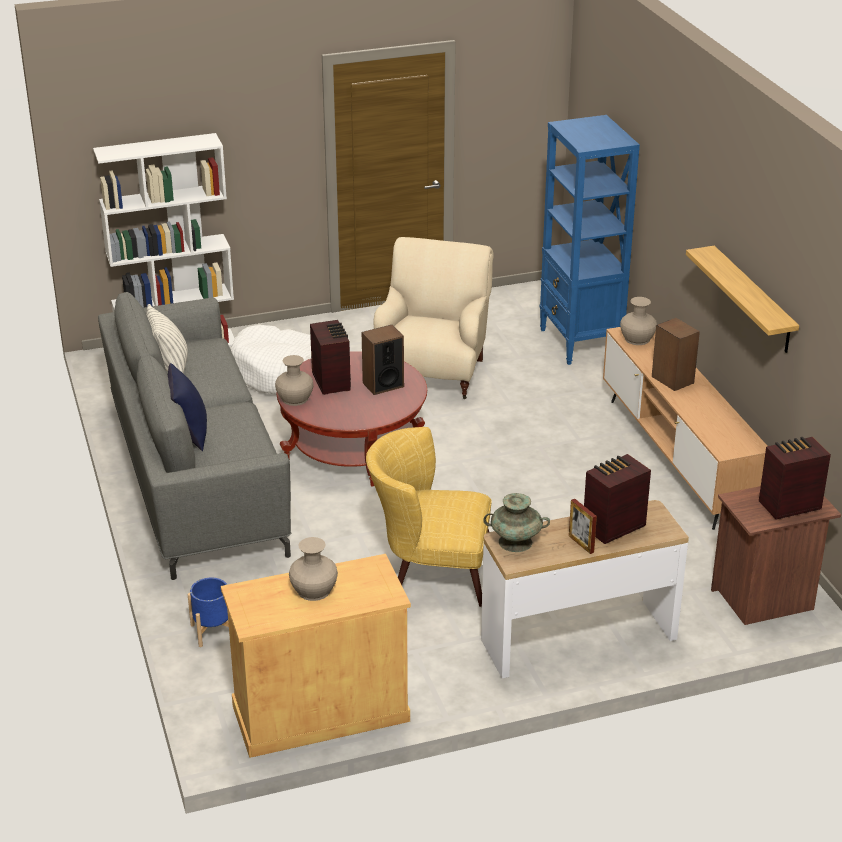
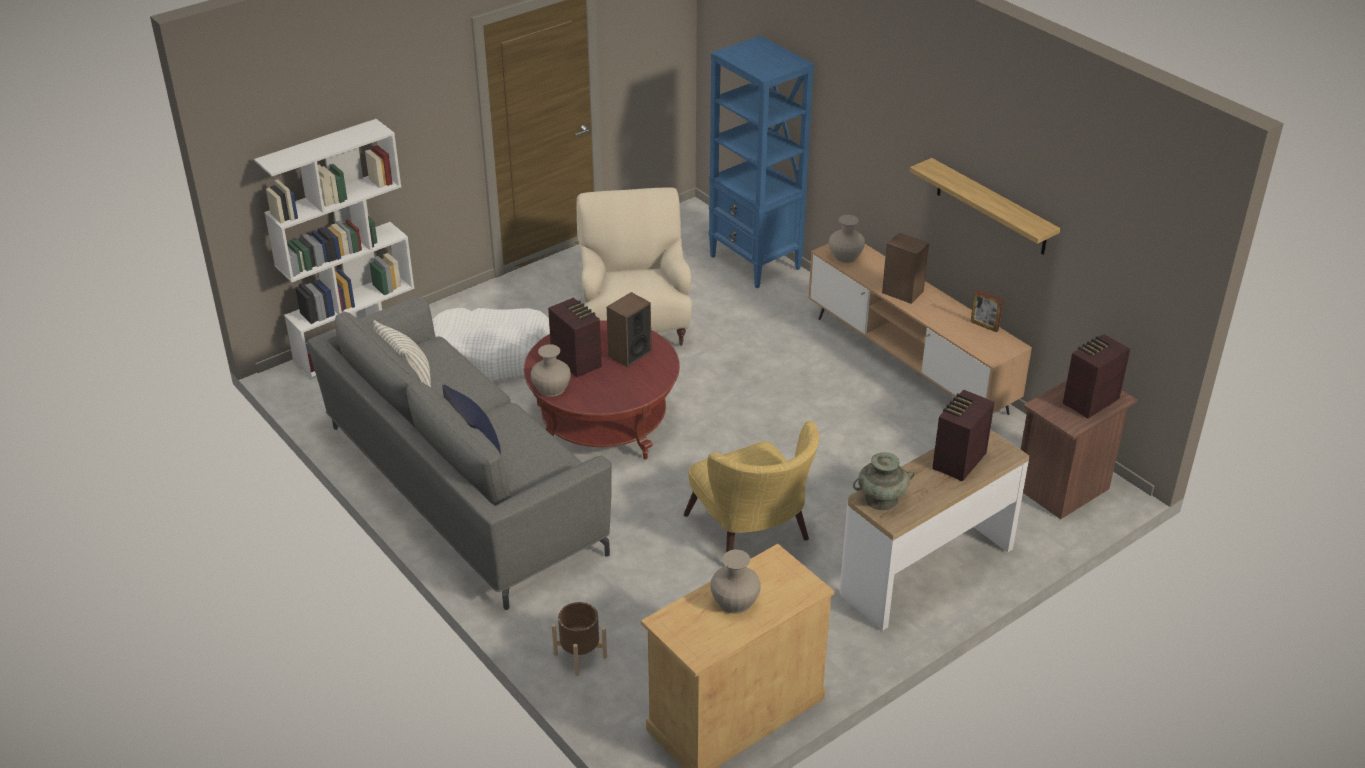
camera: 20 degrees left, 5 degrees up
blue planter [188,578,229,647] -> brown planter [552,602,607,676]
yellow armchair [366,427,492,607] -> yellow armchair turned 105 degrees counterclockwise [684,421,819,552]
picture frame [569,499,597,554] -> picture frame moved to [971,290,1003,332]

